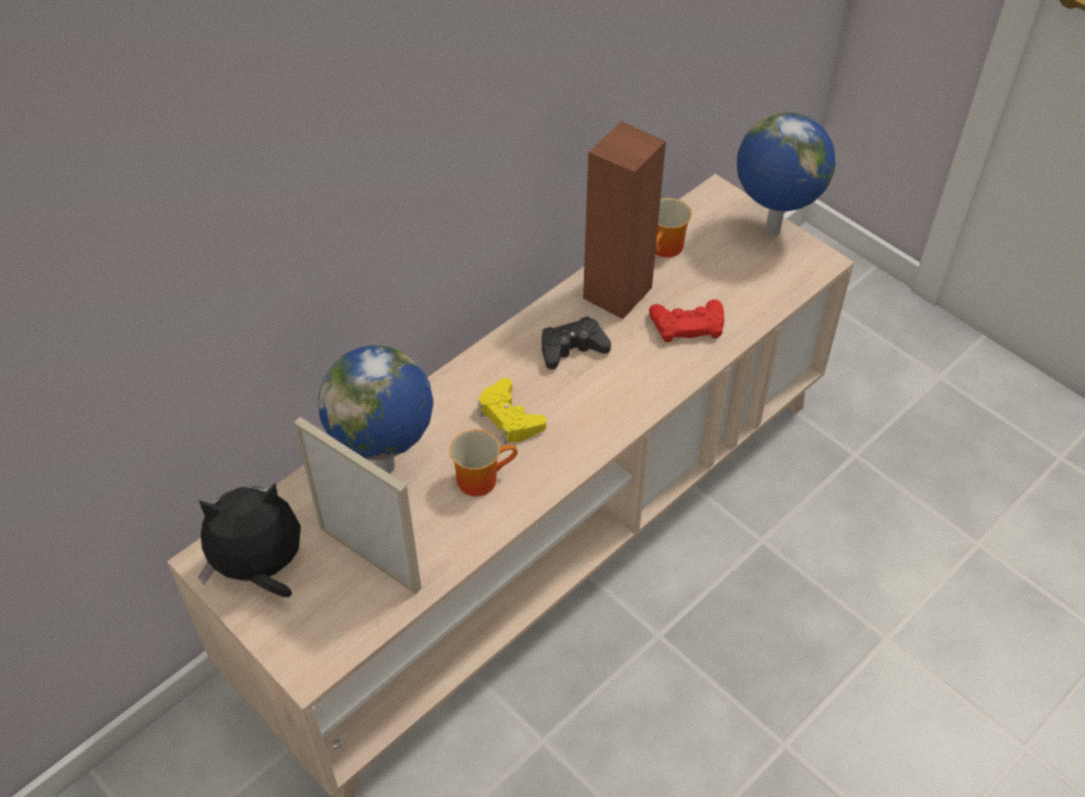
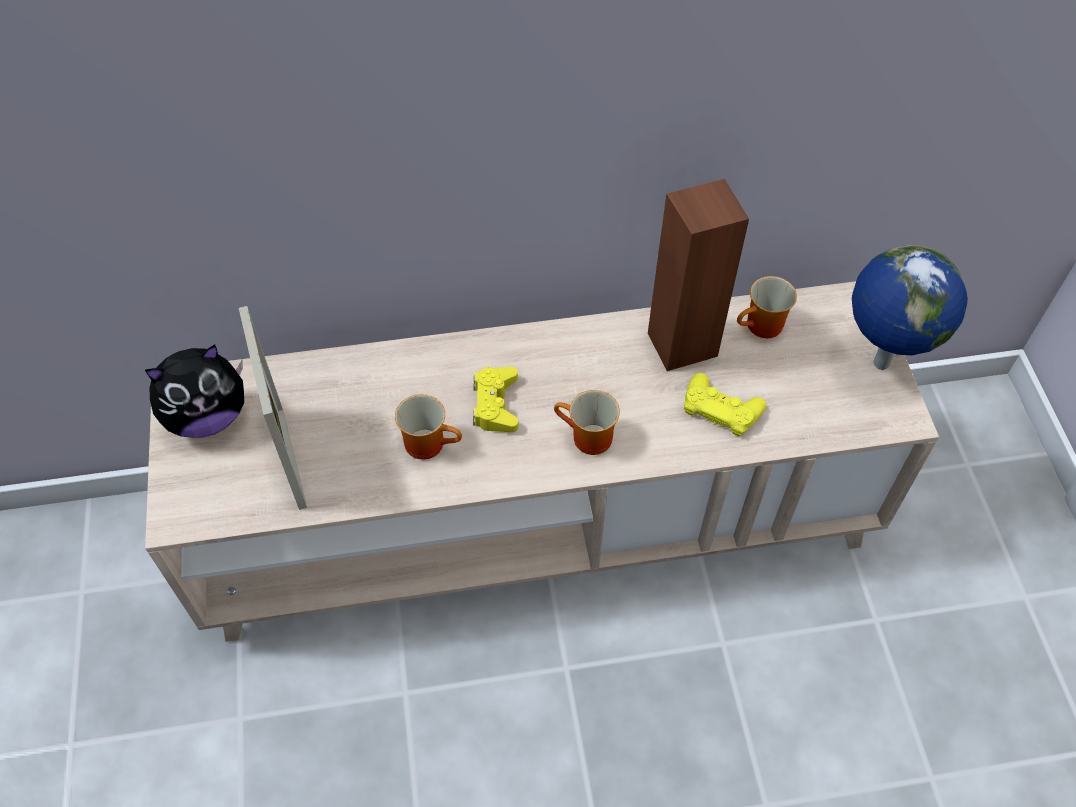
camera: 35 degrees right, 5 degrees up
plush toy [198,483,301,597] -> plush toy turned 135 degrees clockwise [145,344,244,438]
globe [318,345,433,473] -> none
black game controller [542,316,611,369] -> none
red game controller [649,300,724,342] -> yellow game controller [684,373,767,436]
none -> mug [554,390,620,455]

